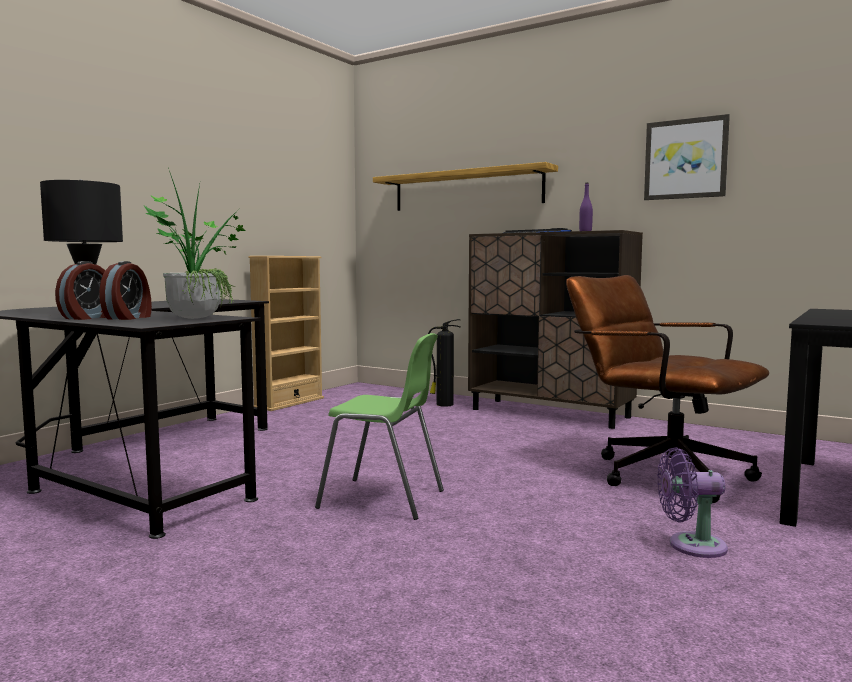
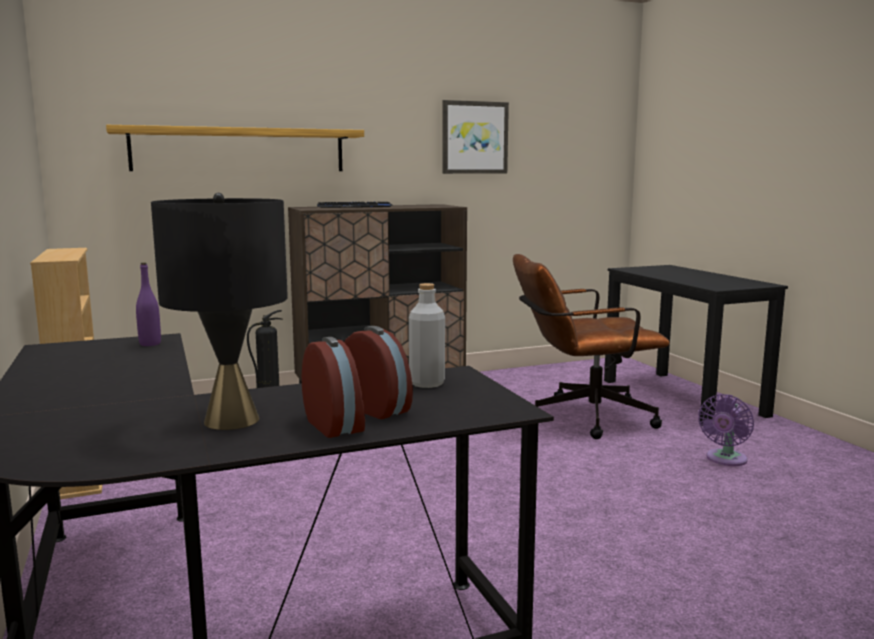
camera: 55 degrees left, 5 degrees up
potted plant [144,168,246,319] -> grey bottle [409,283,445,388]
green chair [315,333,444,520] -> none
purple bottle [579,183,593,231] -> purple bottle moved to [136,263,161,346]

